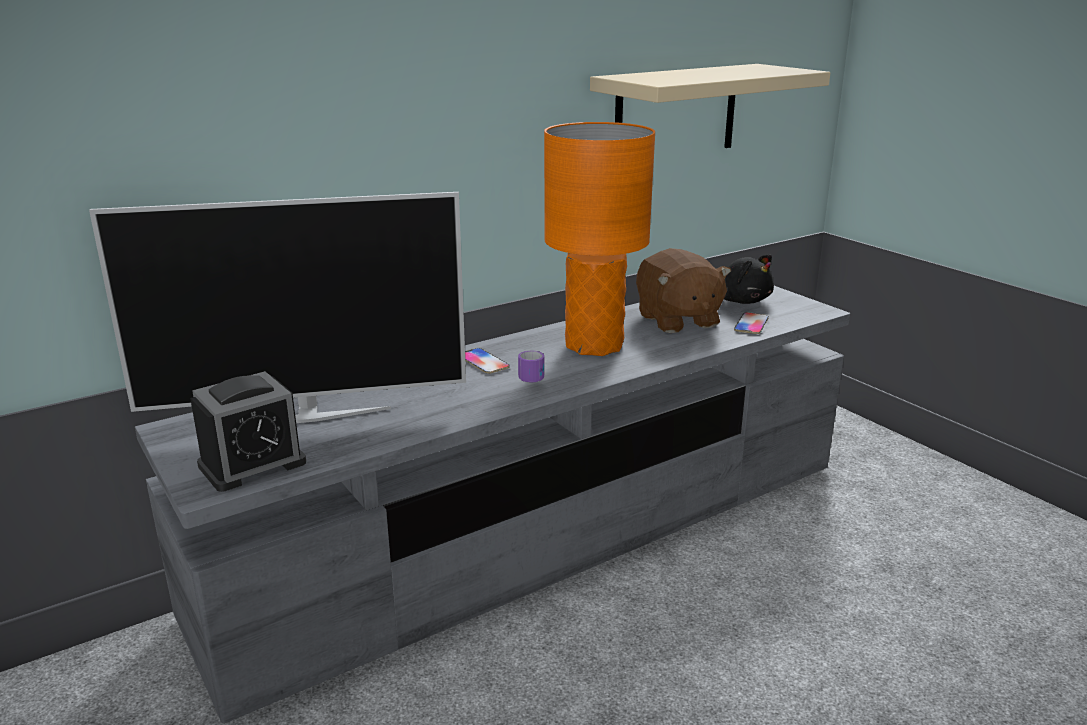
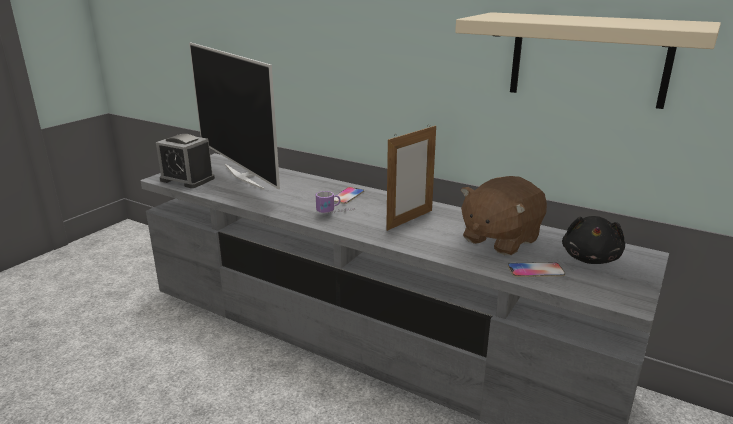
camera: 65 degrees right, 0 degrees up
orange table lamp [544,122,655,356] -> picture frame [386,124,436,231]

